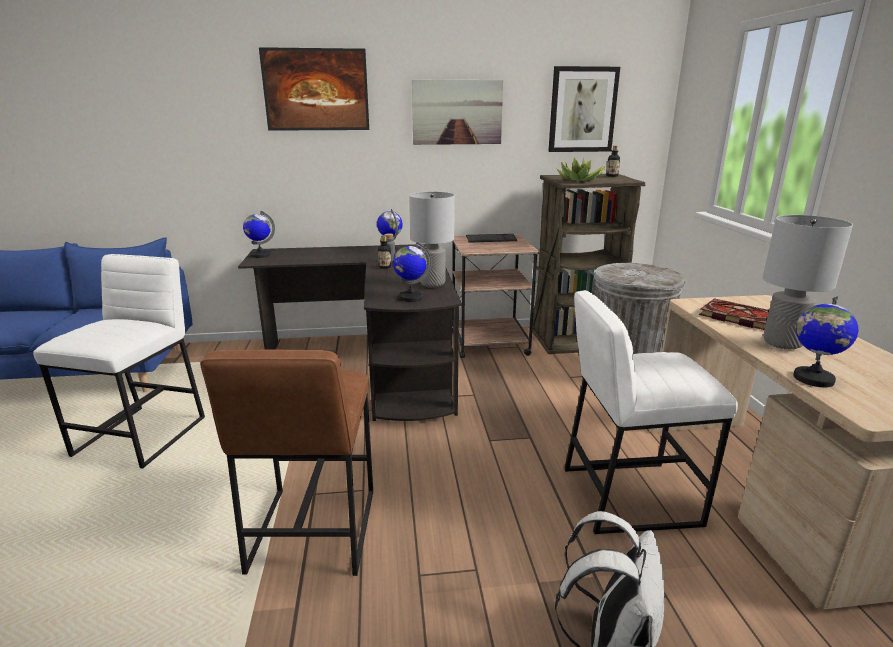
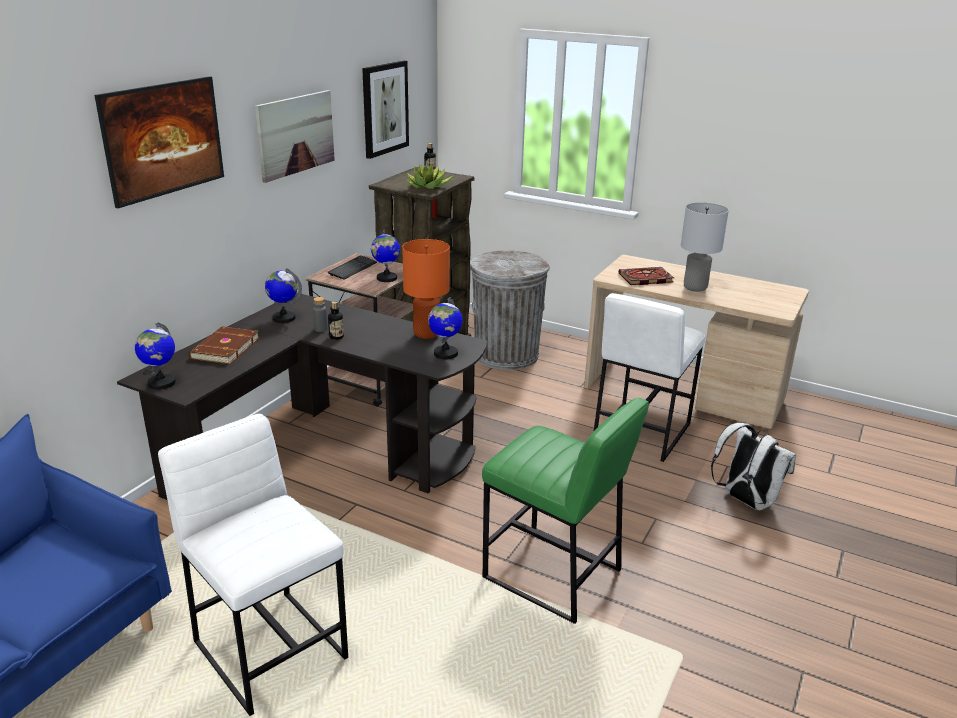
camera: 55 degrees left, 5 degrees up
brown chair [200,349,373,576] -> green chair [482,398,649,624]
grey table lamp [409,192,455,288] -> orange table lamp [402,239,450,339]
globe [793,296,859,387] -> globe moved to [371,229,400,282]
none -> brown book [189,326,259,364]

